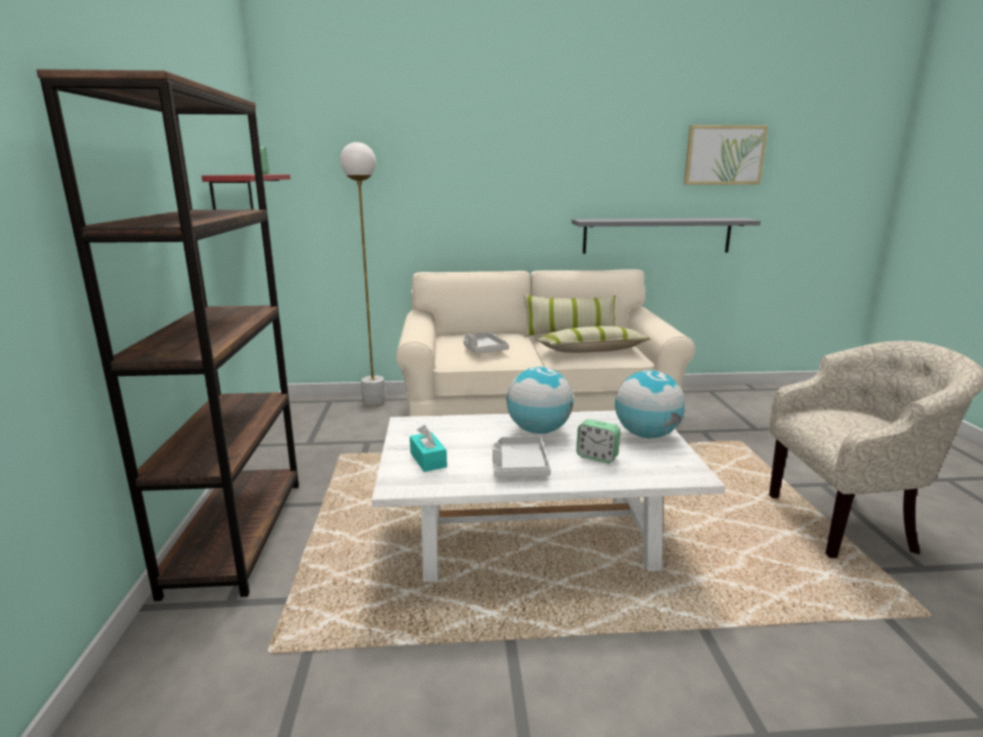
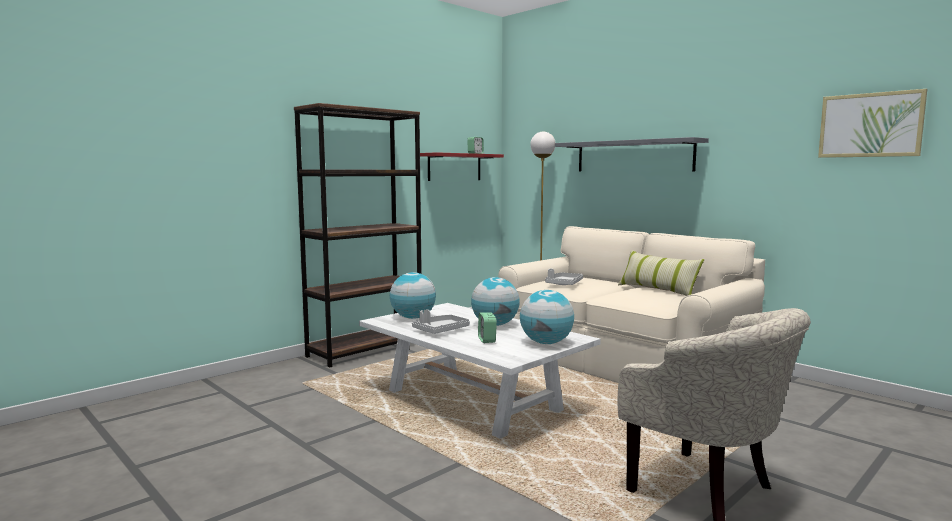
camera: 50 degrees right, 10 degrees down
turquoise tissue box [410,425,447,472] -> globe [390,272,436,319]
pillow [536,326,650,353] -> none
grey shelf [571,218,761,254] -> grey shelf moved to [555,137,709,171]

